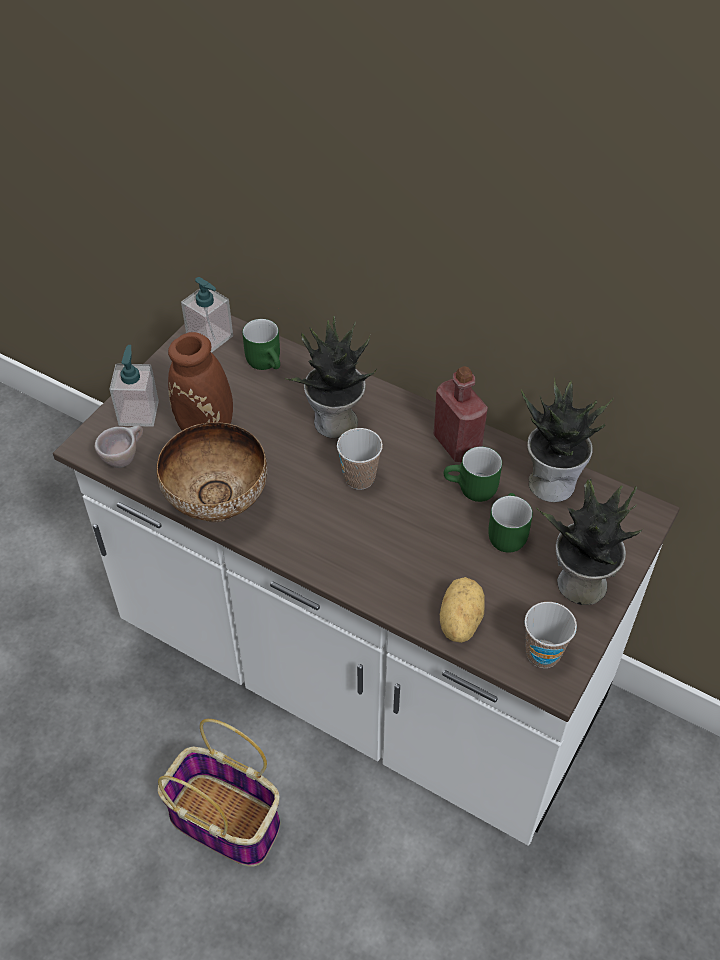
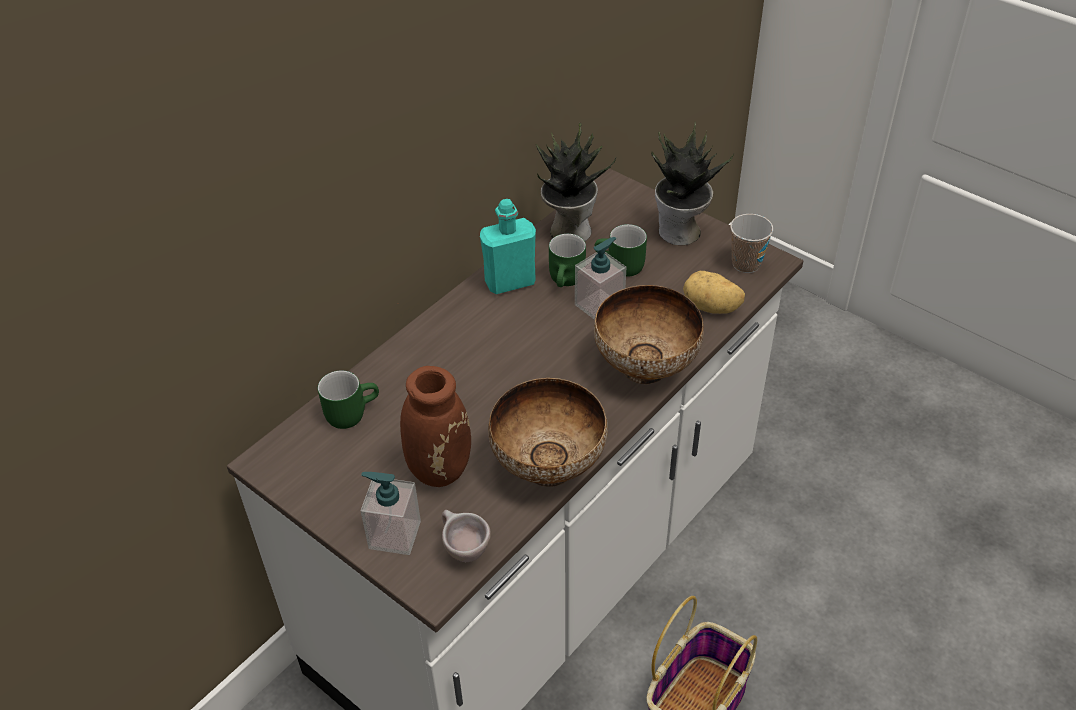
camera: 80 degrees left, 5 degrees down
soap dispenser [181,277,233,353] -> soap dispenser moved to [575,237,626,320]
potted plant [285,316,377,438] -> none
cup [337,428,383,490] -> none
red bottle [433,366,488,462] -> turquoise bottle [480,199,536,294]
none -> bowl [594,285,704,385]

